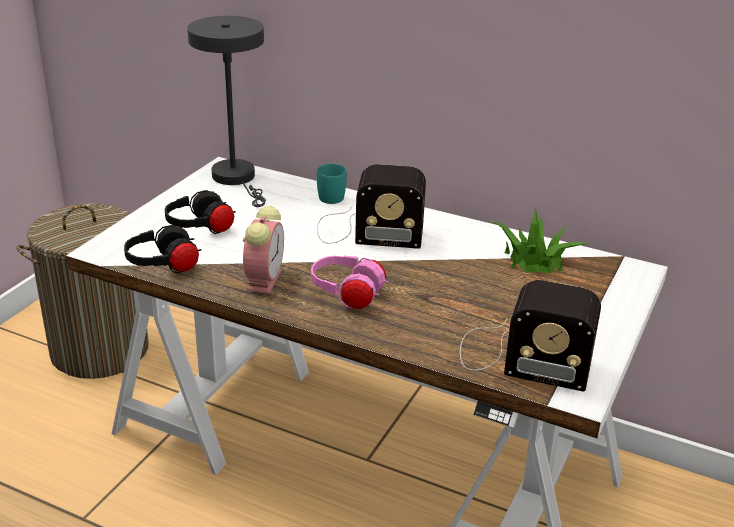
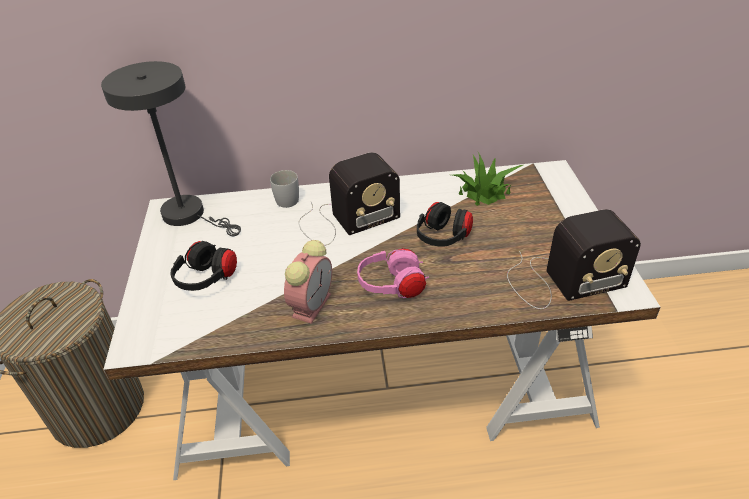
camera: 30 degrees left, 10 degrees up
black headphones [124,225,201,273] -> black headphones moved to [417,202,473,246]
alarm clock [243,206,284,294] -> alarm clock turned 45 degrees clockwise [284,240,332,324]
turquoise mug [317,164,347,204] -> white mug [270,170,299,208]

